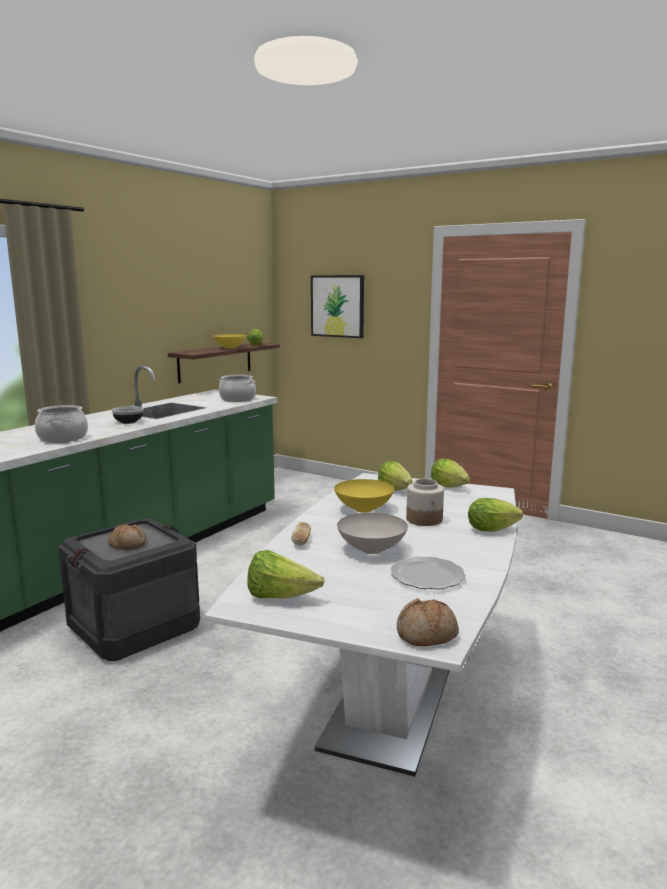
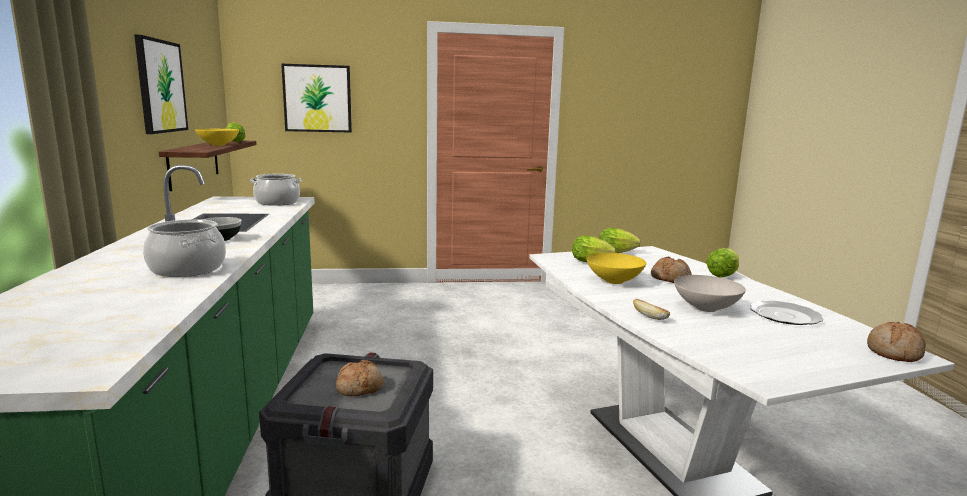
camera: 40 degrees left, 0 degrees up
lettuce [247,550,325,598] -> none
jar [406,479,444,526] -> bread [651,257,692,283]
none -> picture [134,34,188,134]

